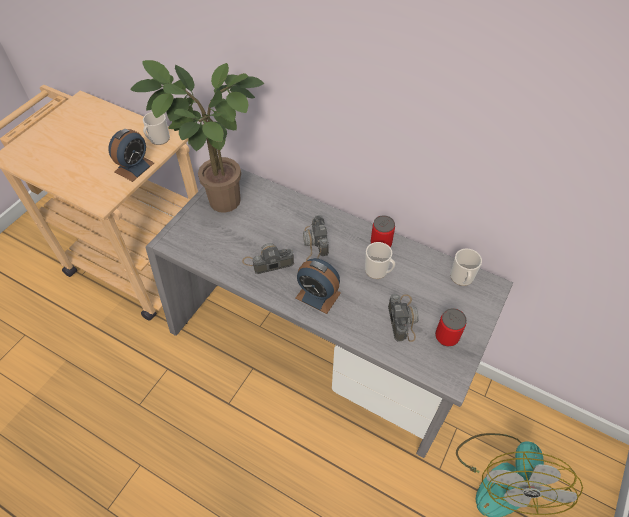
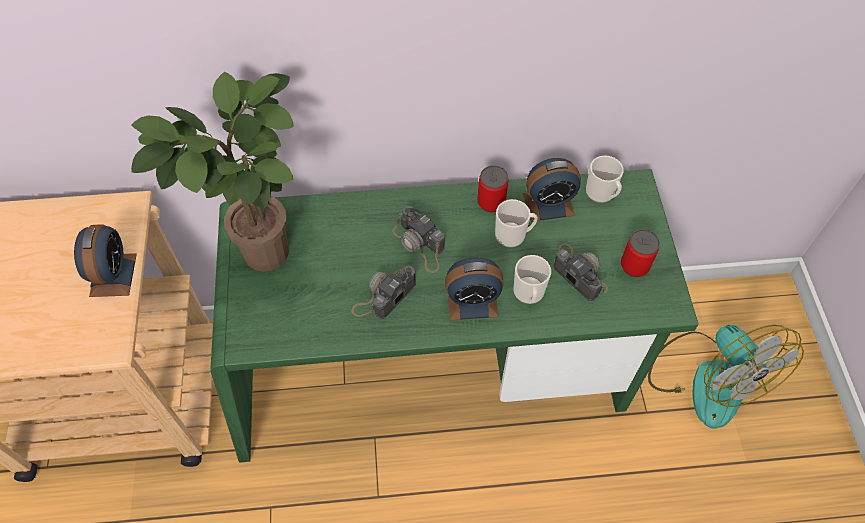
camera: 35 degrees left, 5 degrees up
mug [143,112,170,145] -> mug moved to [513,255,551,304]
grey desk [146,168,513,458] -> green desk [210,169,699,463]
none -> alarm clock [523,158,581,222]

